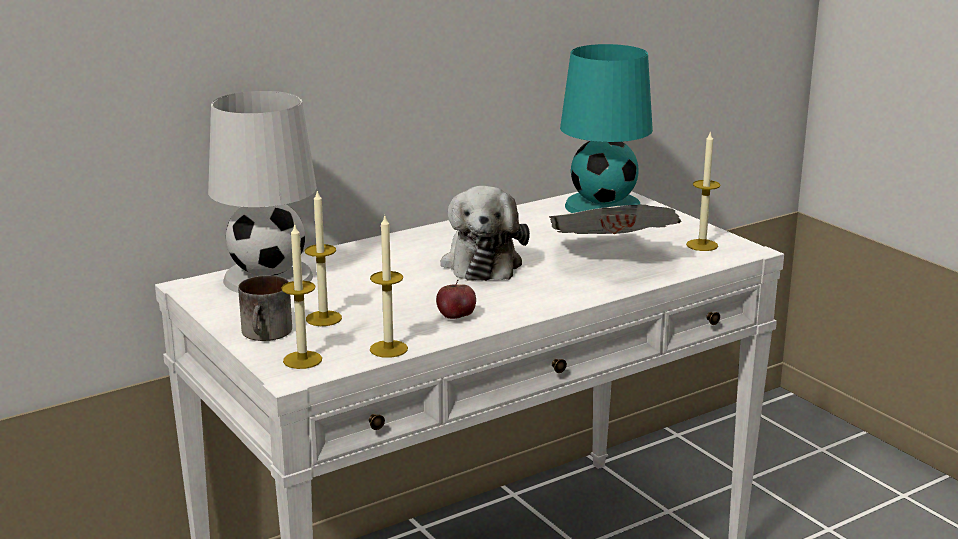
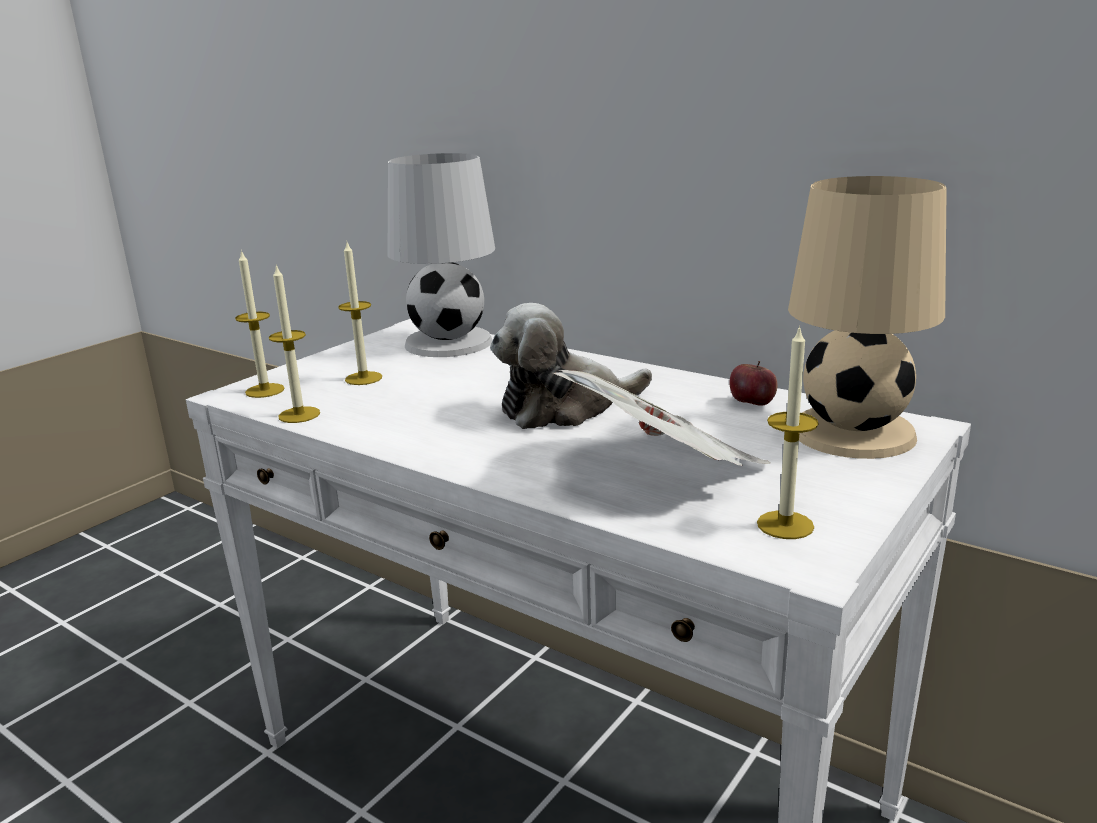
camera: 70 degrees right, 0 degrees up
mug [238,275,292,341] -> none
apple [436,280,476,319] -> apple moved to [730,361,778,406]
turquoise table lamp [560,44,653,213] -> beige table lamp [788,176,947,459]

